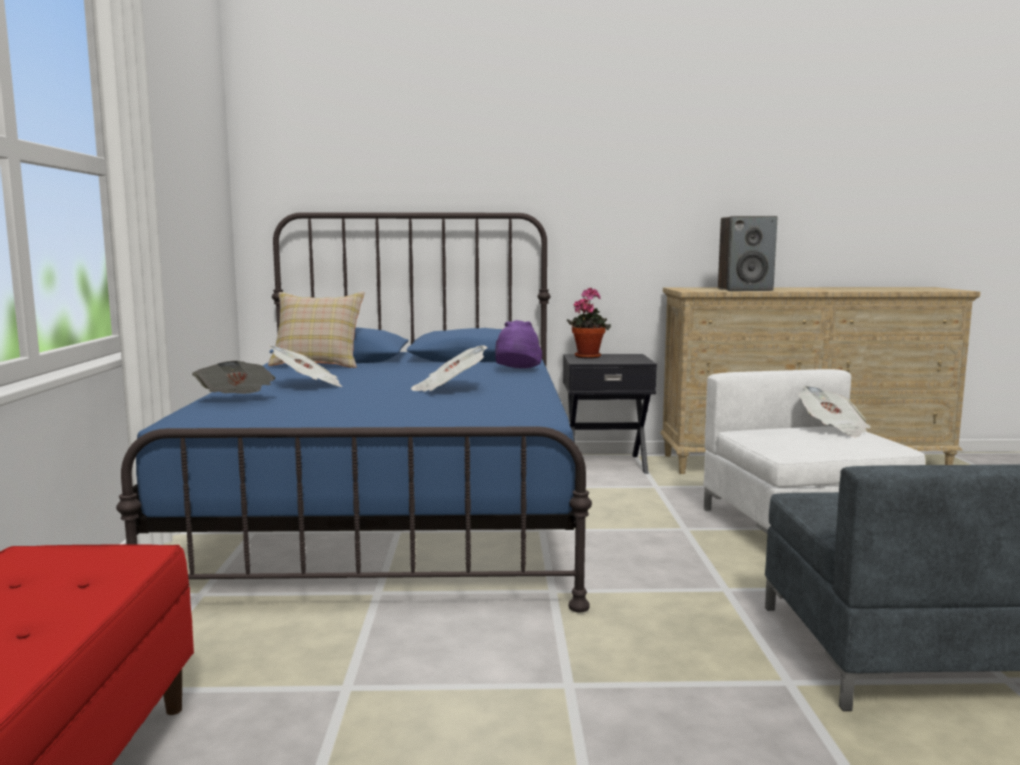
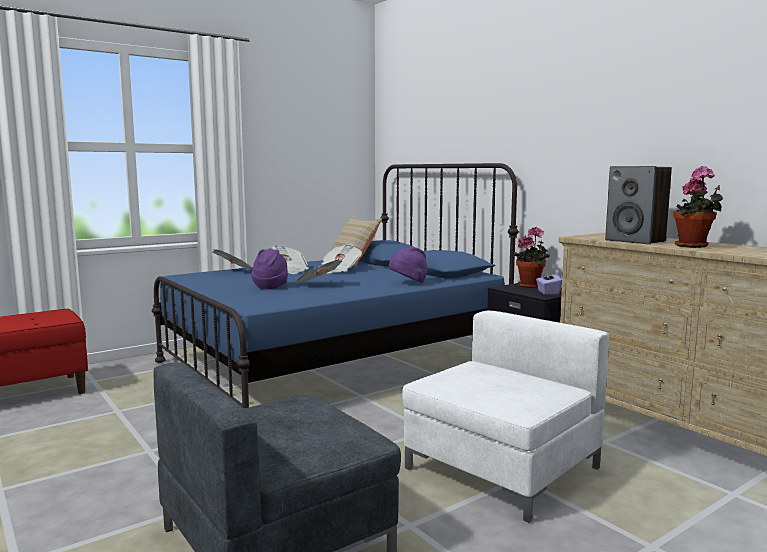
camera: 55 degrees right, 0 degrees up
newspaper [799,386,871,438] -> newspaper moved to [322,244,362,273]
none -> purple hat [252,248,288,289]
none -> purple tissue box [536,270,562,295]
none -> potted plant [673,166,723,248]

